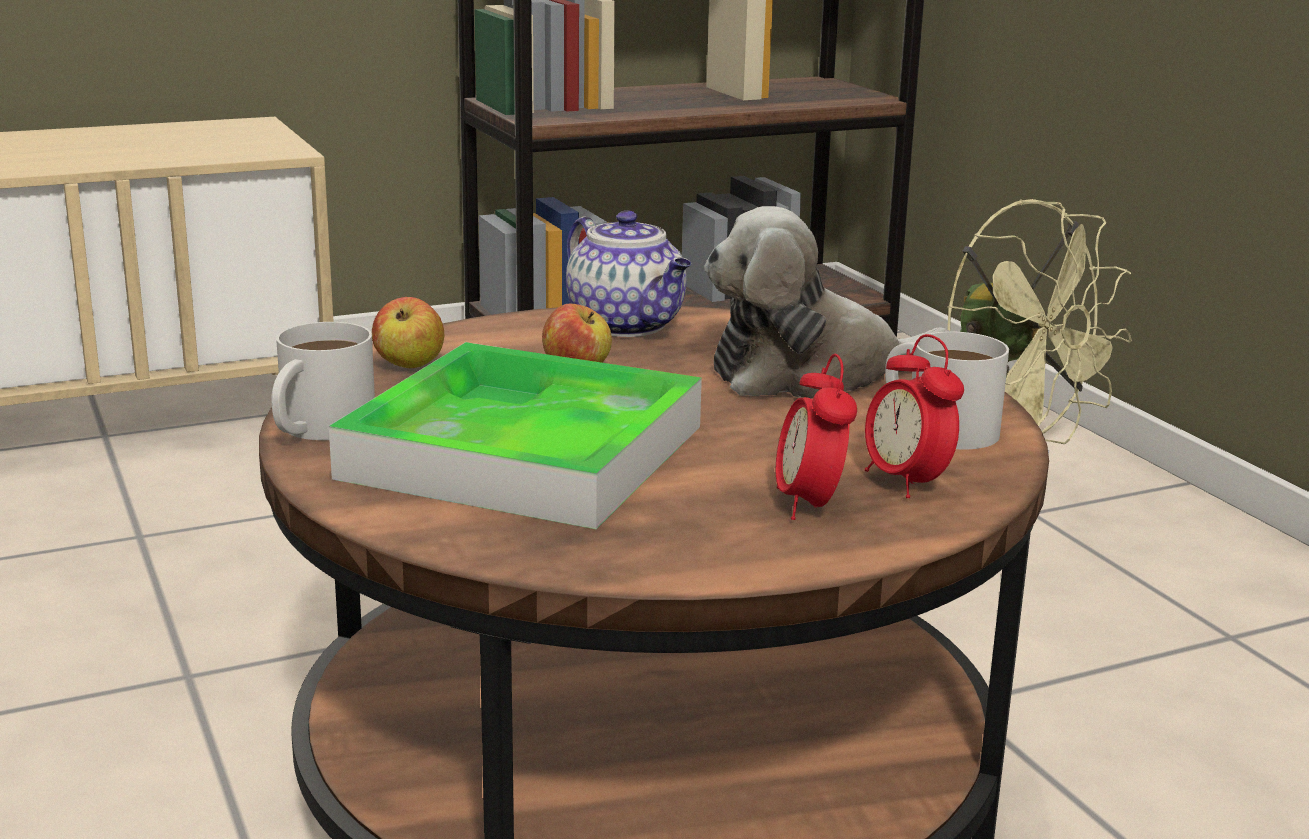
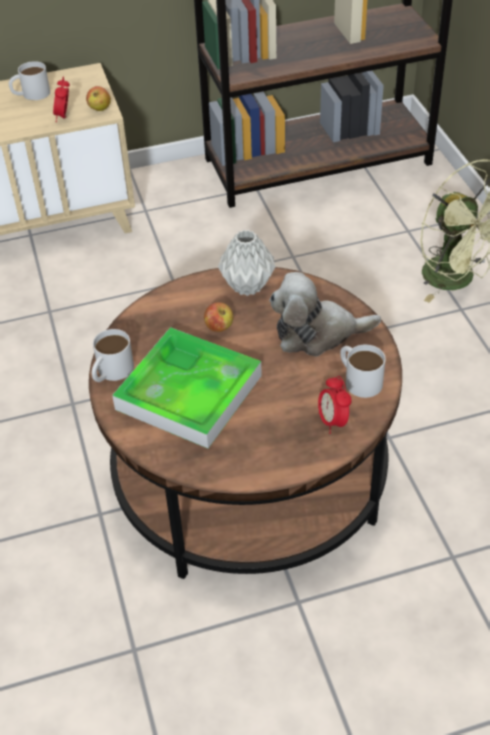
camera: 10 degrees right, 25 degrees up
apple [372,297,444,368] -> apple moved to [86,86,111,111]
teapot [566,210,691,337] -> grey vase [218,230,276,296]
alarm clock [776,354,857,520] -> alarm clock moved to [53,76,70,122]
none -> white mug [9,61,50,100]

